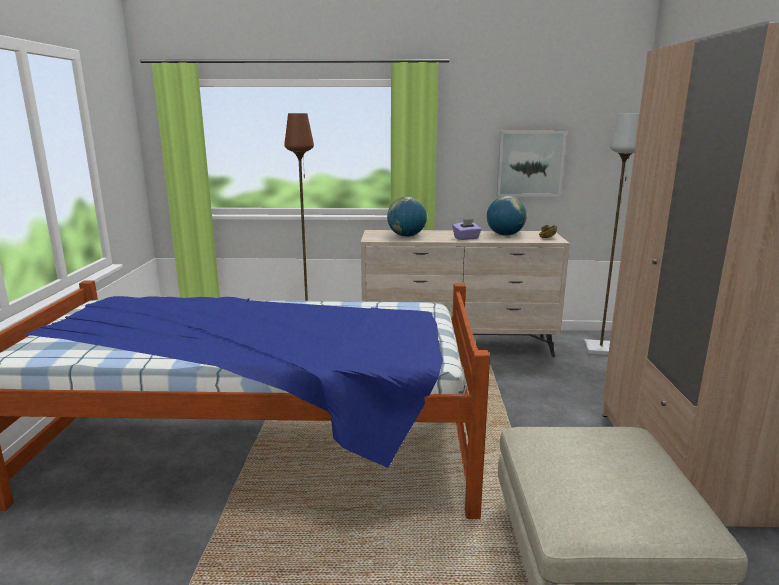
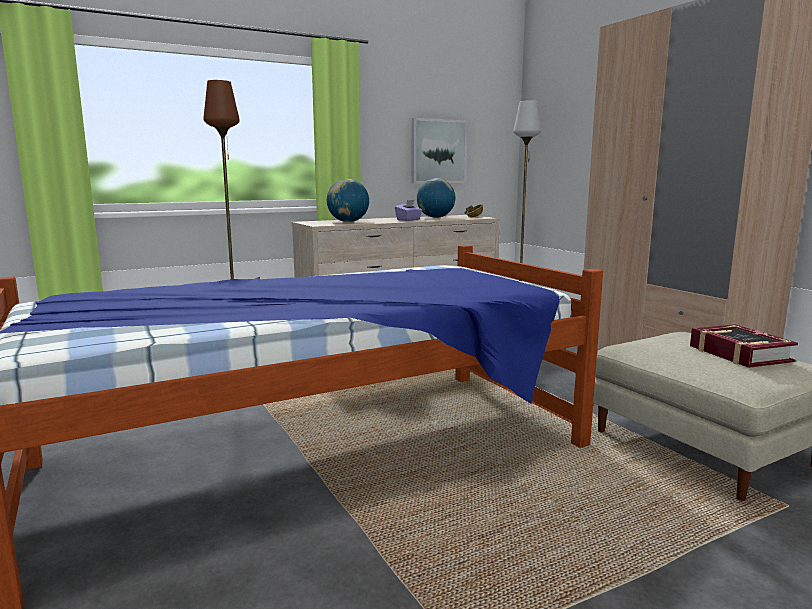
camera: 30 degrees left, 5 degrees down
none -> book [690,324,798,368]

